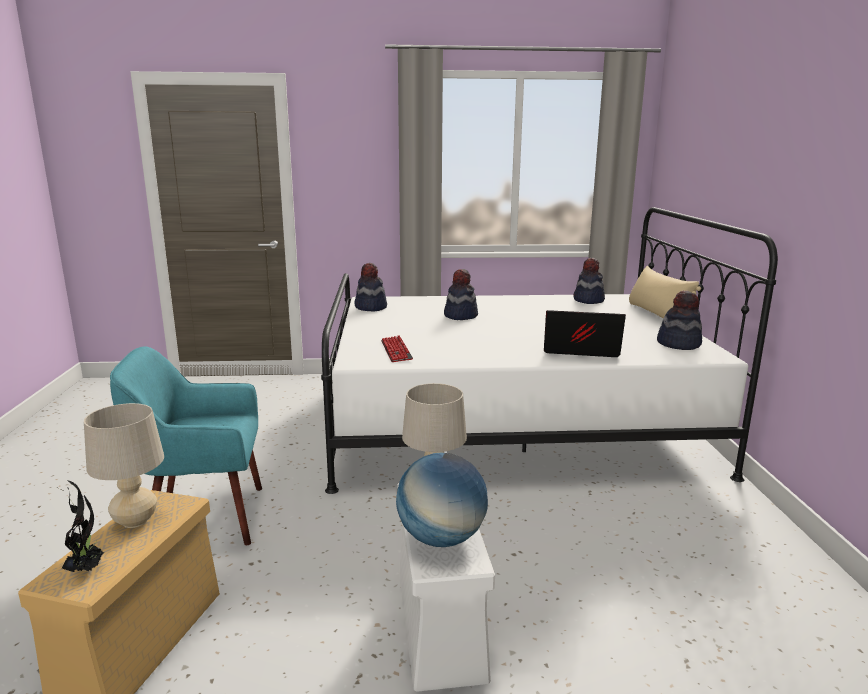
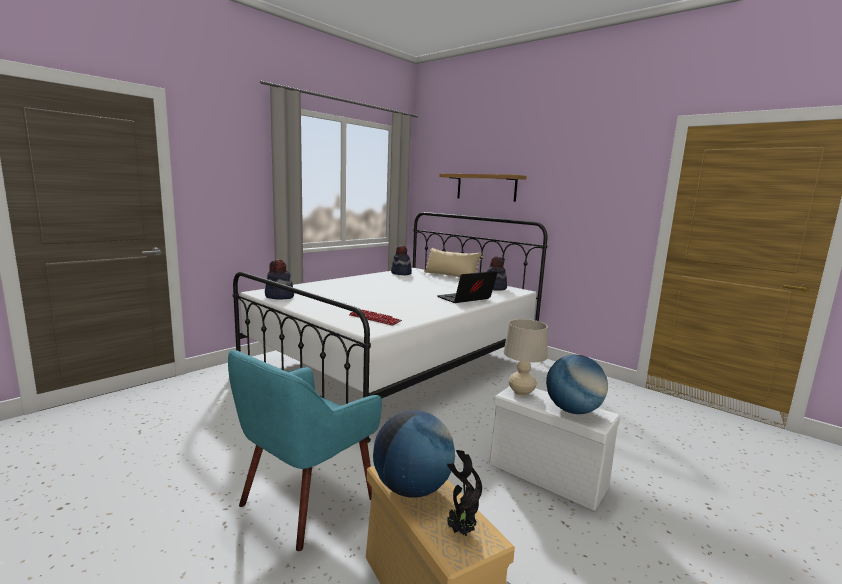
camera: 45 degrees left, 5 degrees down
beige table lamp [84,403,164,528] -> globe [373,410,455,498]
hat [444,269,478,320] -> none
none -> shelf [440,174,526,202]

